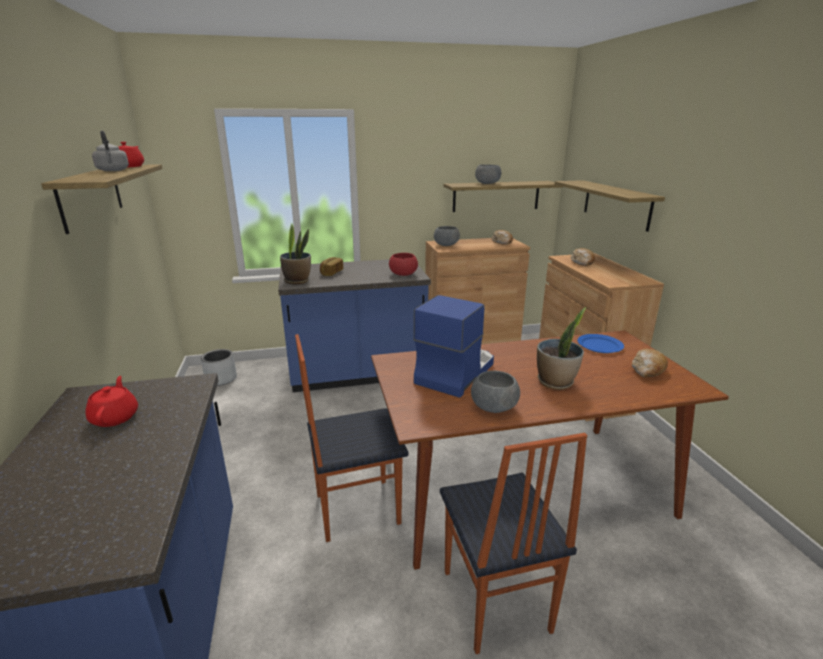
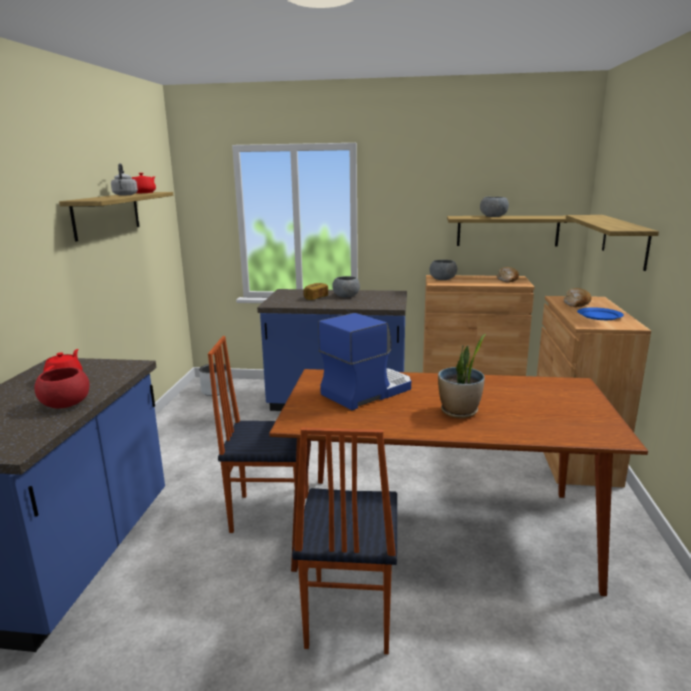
camera: 20 degrees right, 5 degrees down
potted plant [280,224,311,284] -> none
red bowl [389,253,418,276] -> red bowl moved to [34,367,89,409]
grey bowl [471,371,520,413] -> grey bowl moved to [332,276,360,297]
blue plate [578,334,624,353] -> blue plate moved to [577,307,624,320]
bread [632,349,668,378] -> none

